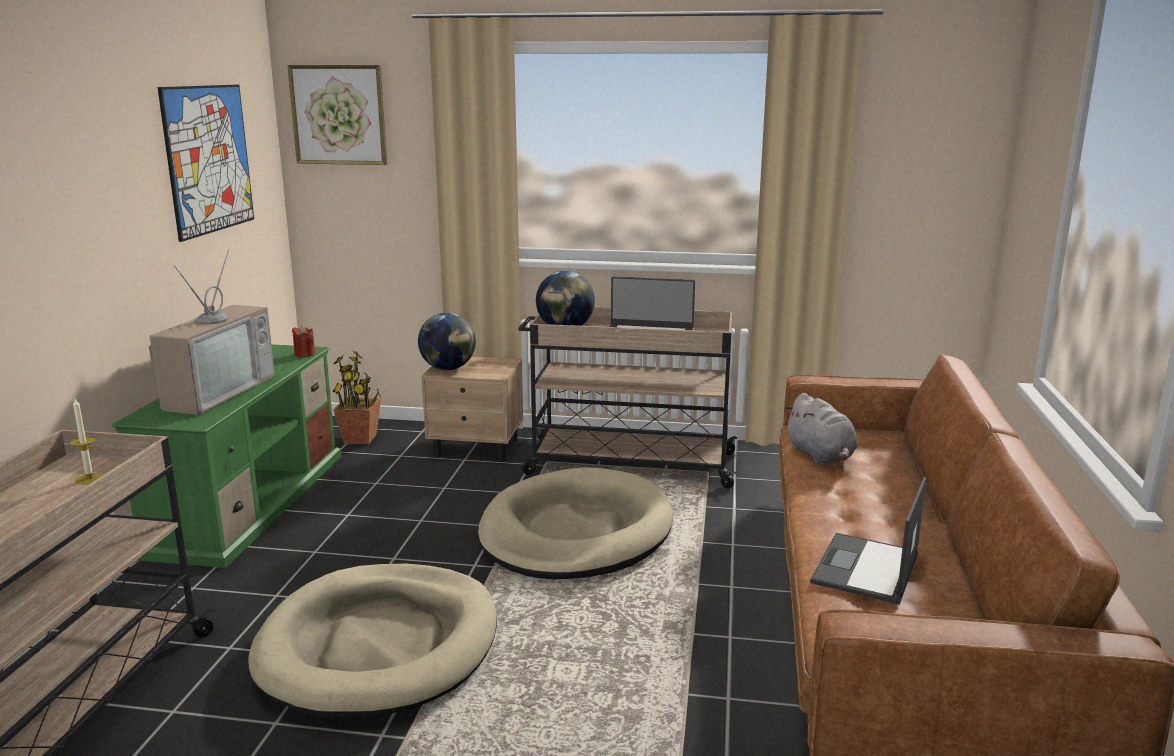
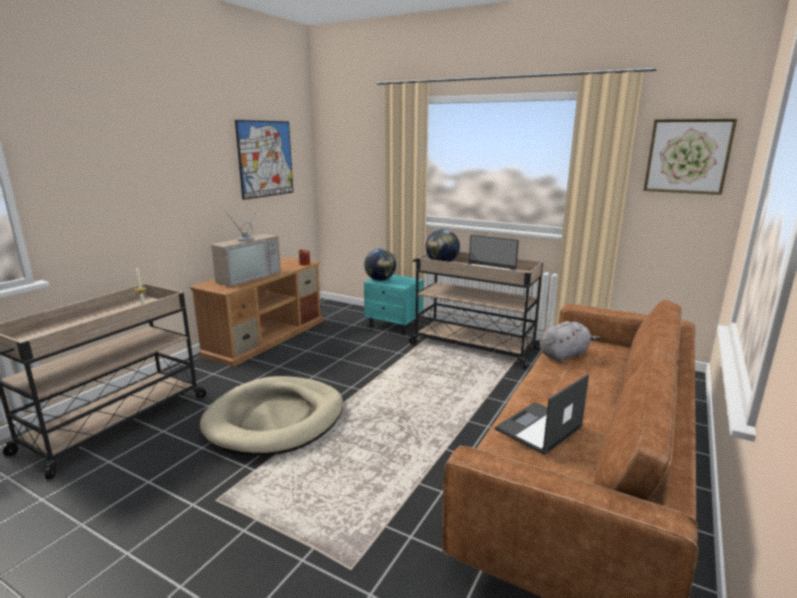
camera: 20 degrees right, 0 degrees up
green tv stand [111,344,341,568] -> brown tv stand [189,257,324,367]
picture [287,65,387,165] -> picture moved to [643,119,737,195]
potted plant [332,350,381,444] -> none
beige nightstand [421,357,523,461] -> turquoise nightstand [364,275,424,335]
beige dog bed [478,467,673,579] -> none
grey plush toy [785,393,857,464] -> grey plush toy turned 120 degrees counterclockwise [540,321,600,362]

